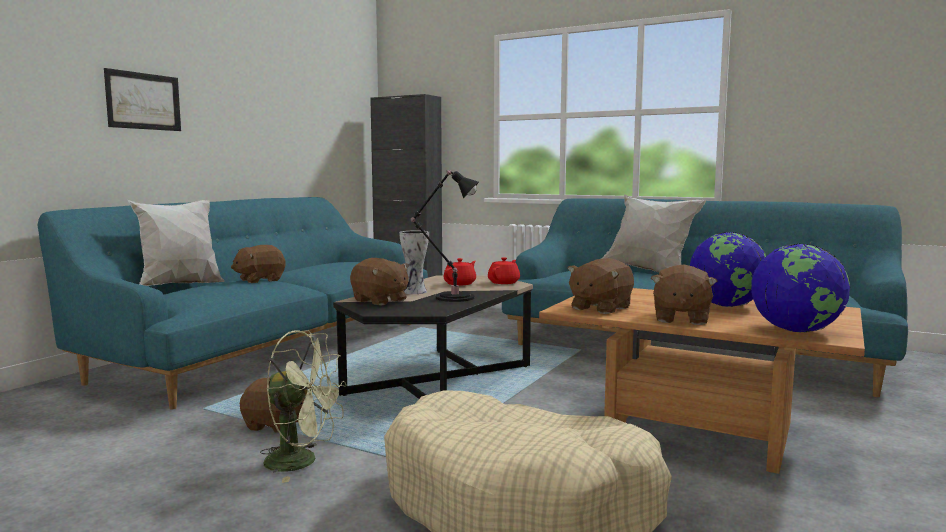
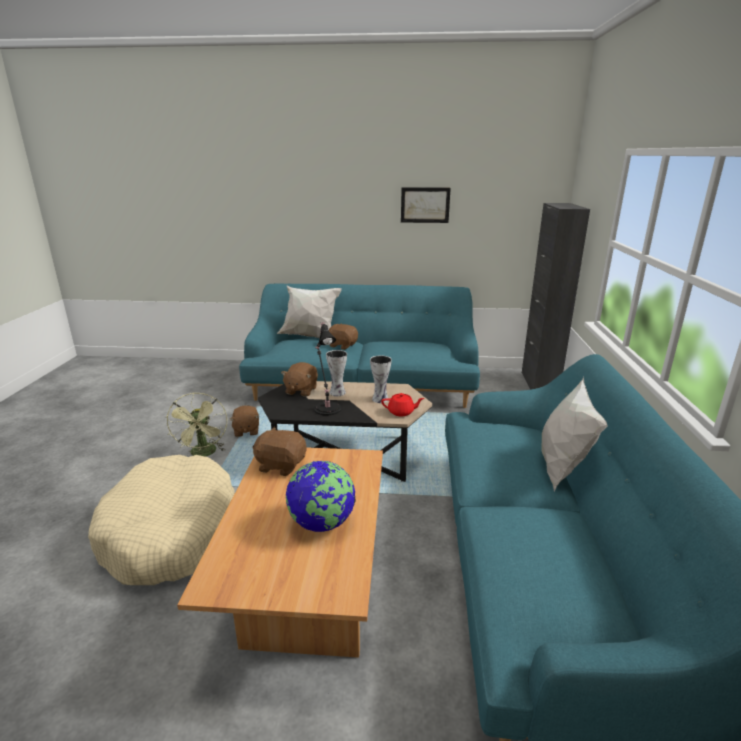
camera: 65 degrees right, 15 degrees up
picture [104,68,181,131] -> picture moved to [401,187,451,223]
red teapot [444,258,476,285] -> vase [370,355,392,403]
brown plush toy [651,265,717,325] -> none
globe [751,243,850,332] -> none

